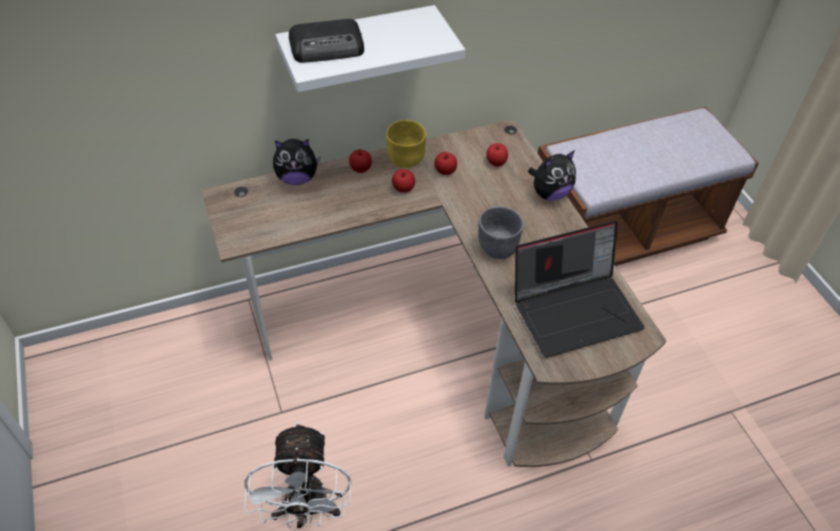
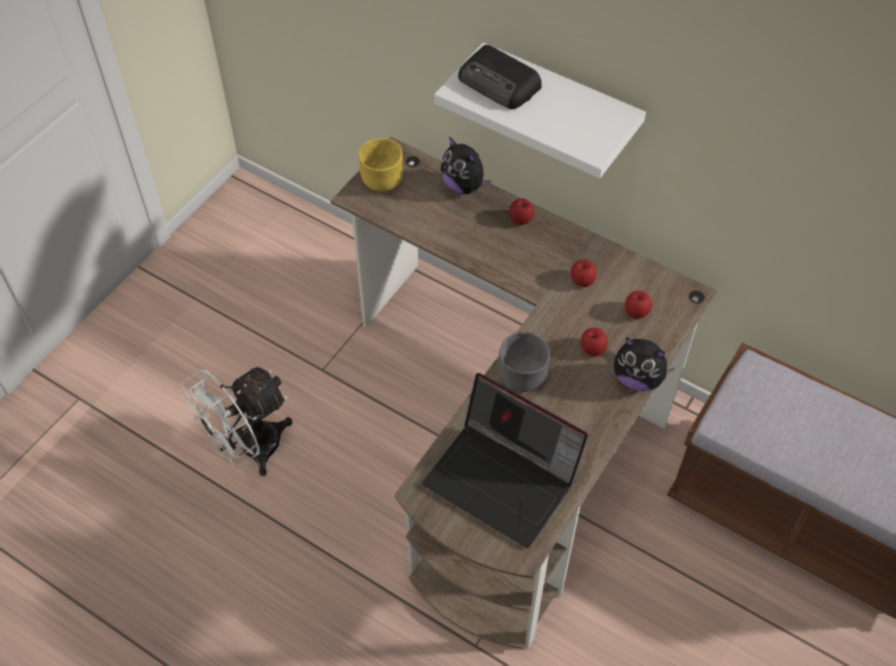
camera: 55 degrees right, 5 degrees up
yellow bowl [386,120,426,168] -> yellow bowl moved to [359,138,404,192]
apple [392,169,415,193] -> apple moved to [581,328,608,356]

